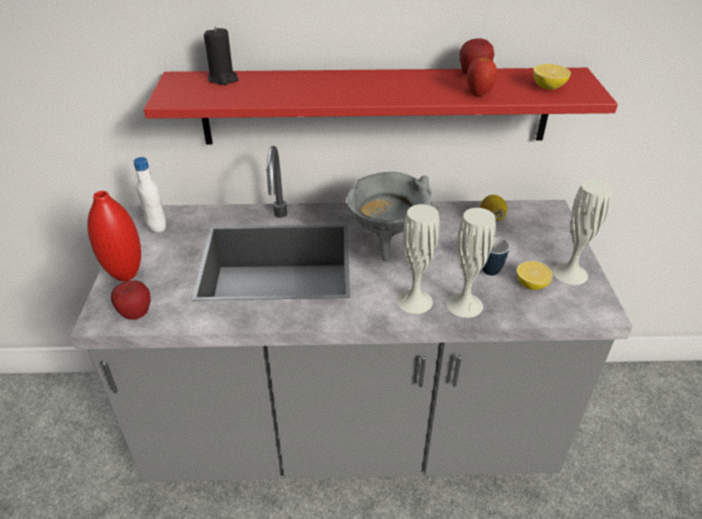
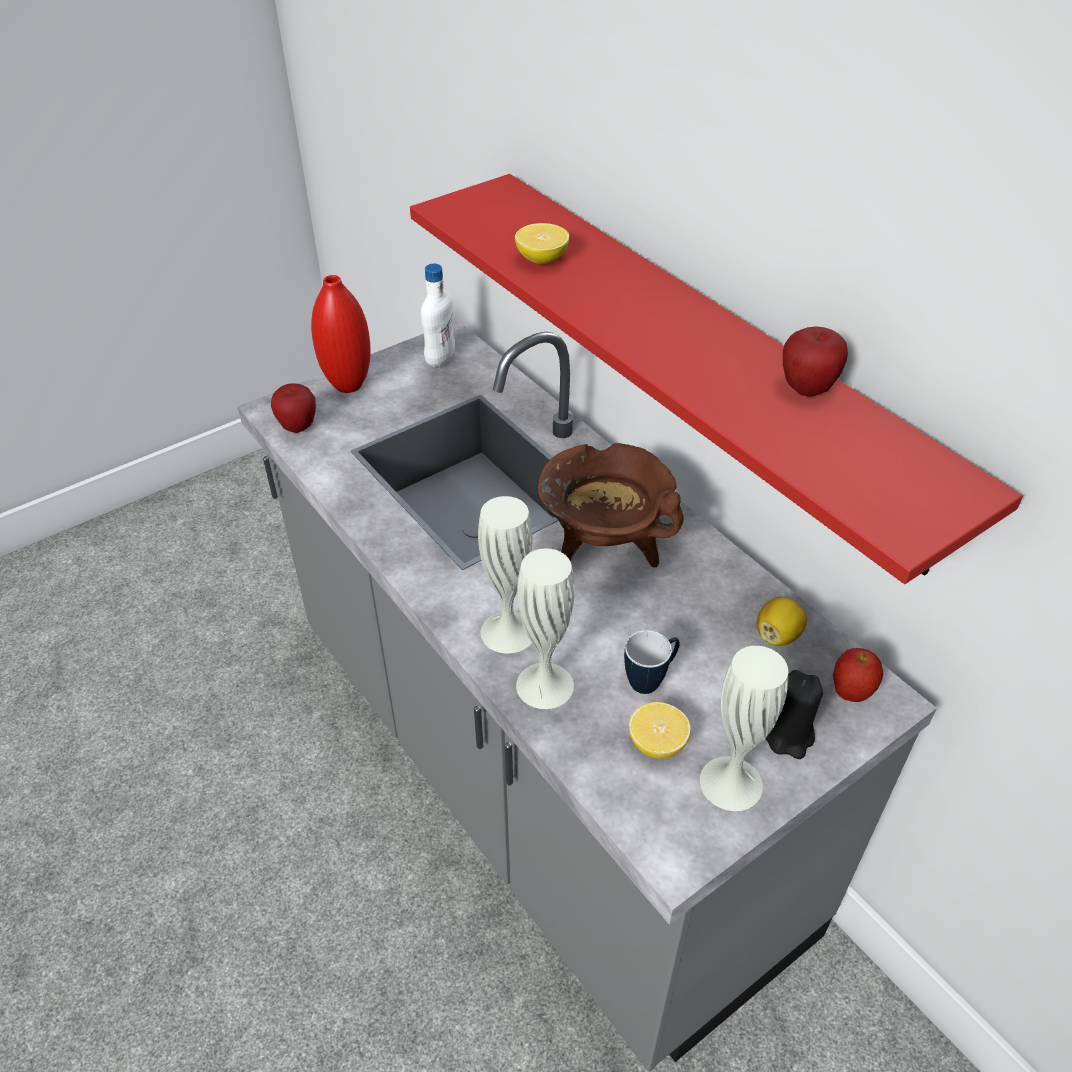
camera: 55 degrees right, 5 degrees up
black candle [204,26,238,85] -> black candle moved to [766,670,823,759]
grey cooking pot [347,172,432,261] -> brown cooking pot [538,443,684,568]
apple [467,55,497,97] -> apple moved to [833,648,883,702]
lemon [533,64,571,90] -> lemon moved to [515,223,569,264]

